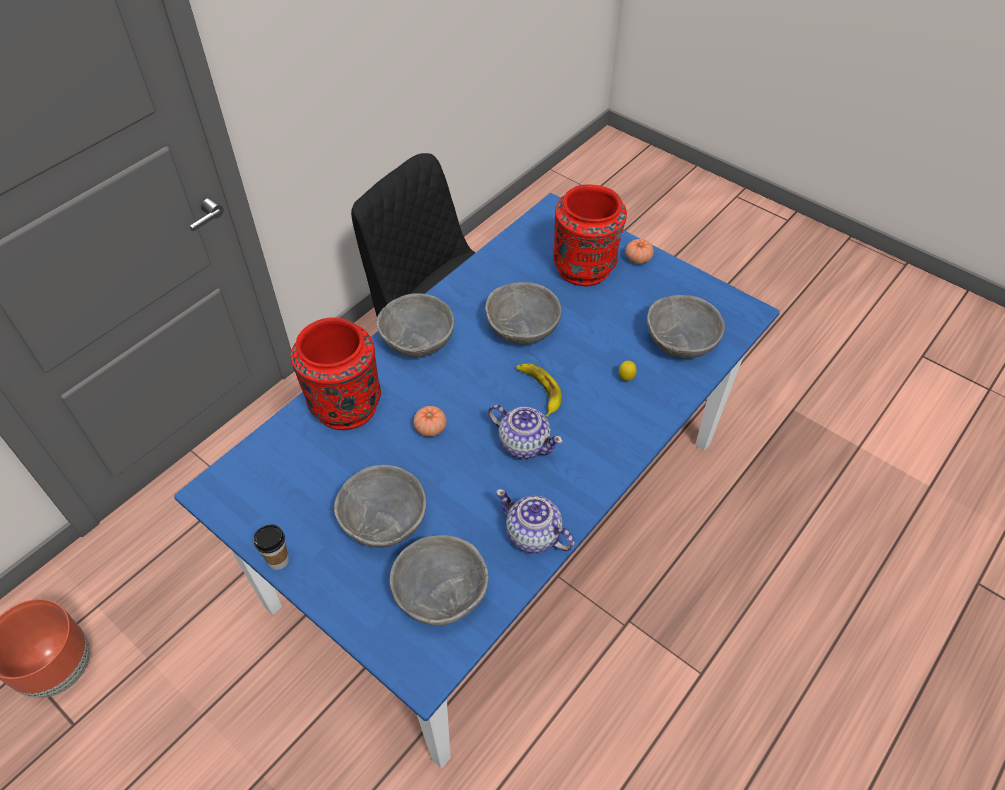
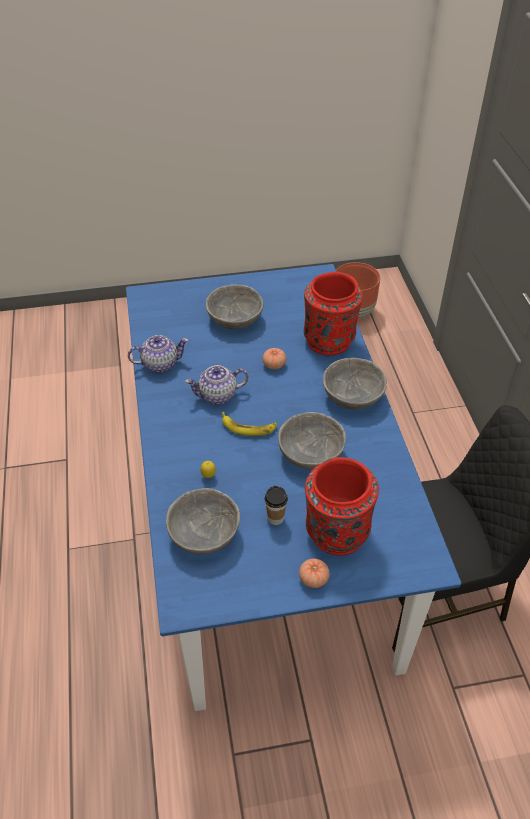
camera: 130 degrees right, 5 degrees down
cup [254,524,289,570] -> cup moved to [265,486,288,525]
grey bowl [390,535,489,625] -> none

